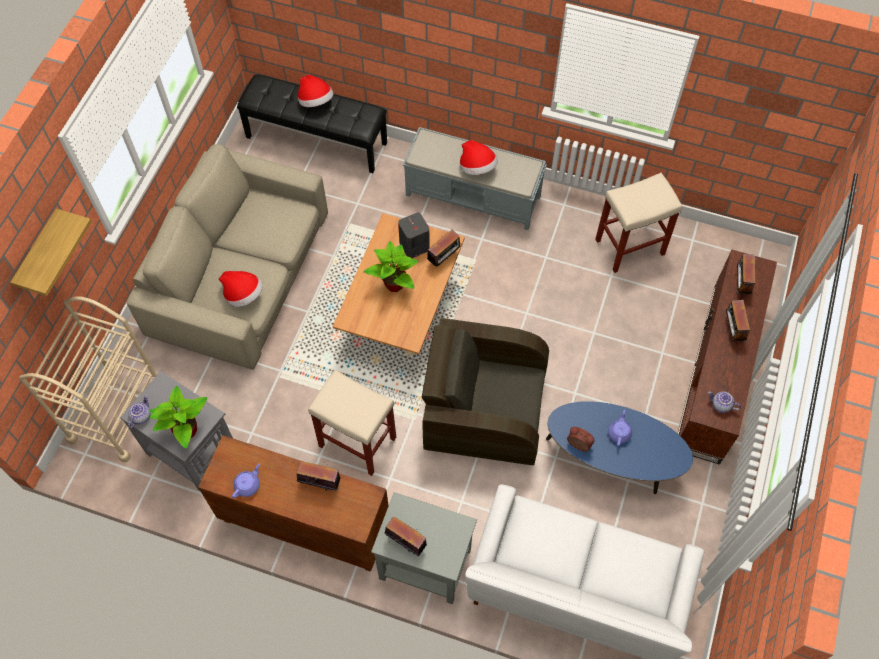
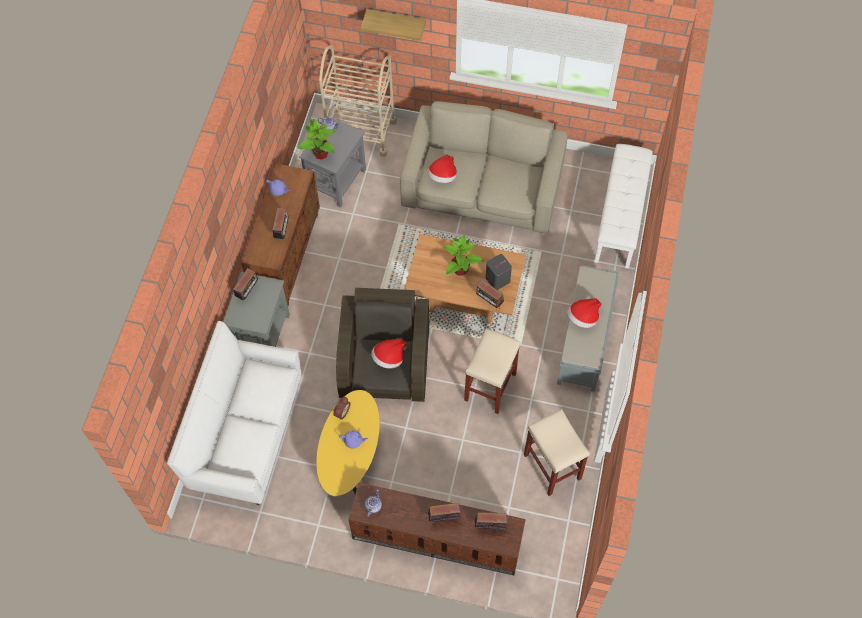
camera: 85 degrees right, 0 degrees up
black bench [237,74,387,173] -> white bench [594,144,653,269]
hat [298,75,334,107] -> hat moved to [371,339,407,369]
beige stool [308,370,396,476] -> beige stool moved to [464,328,521,414]
blue coffee table [546,401,693,494] -> yellow coffee table [316,390,380,497]

